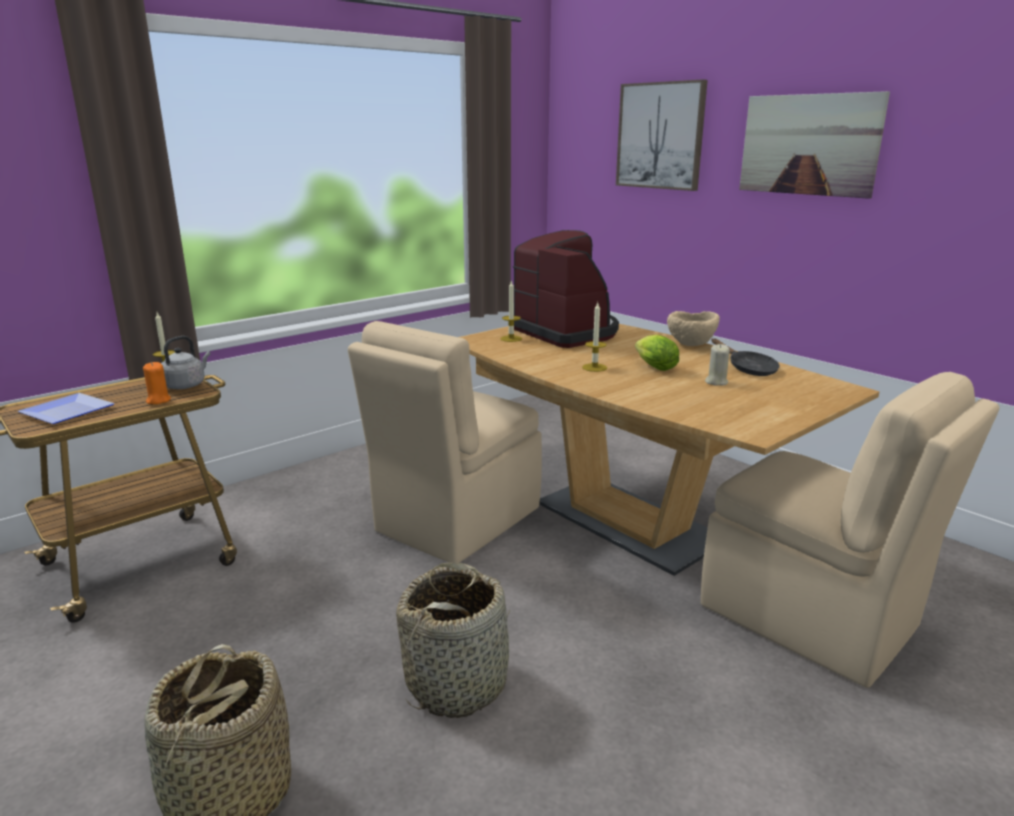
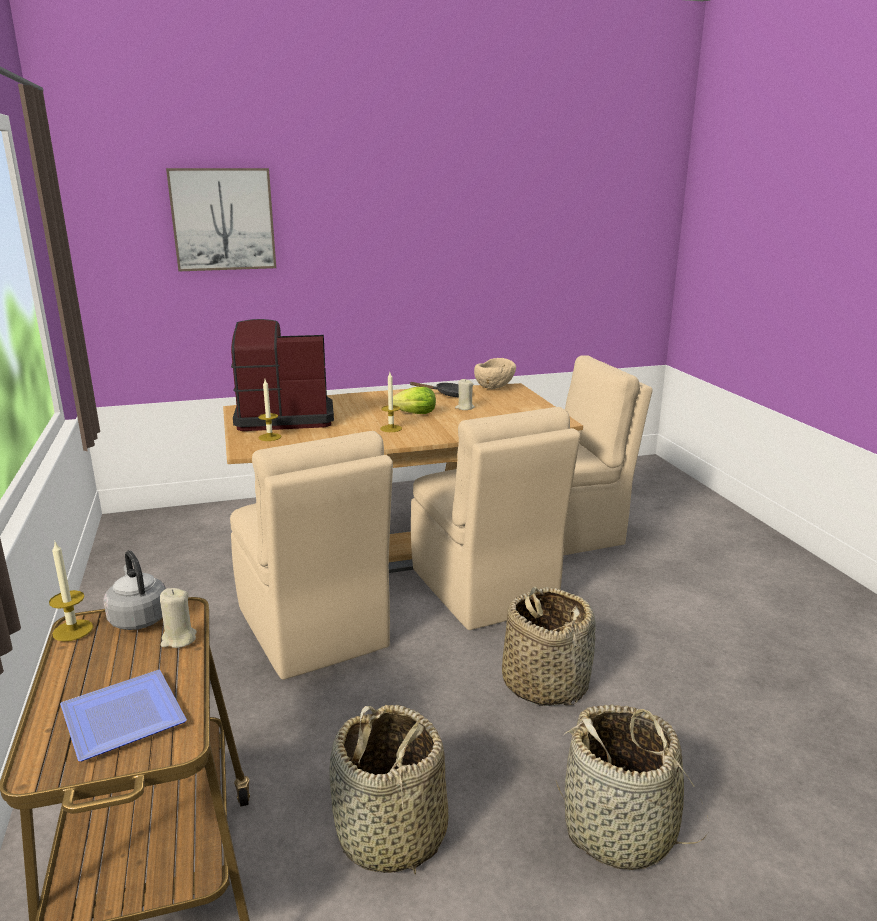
camera: 65 degrees left, 0 degrees up
orange candle [143,362,171,404] -> beige candle [160,588,197,648]
beige bowl [667,311,720,346] -> beige bowl moved to [474,358,516,389]
picture [739,91,890,199] -> none
none -> basket [329,705,449,875]
none -> beige chair [411,407,580,630]

